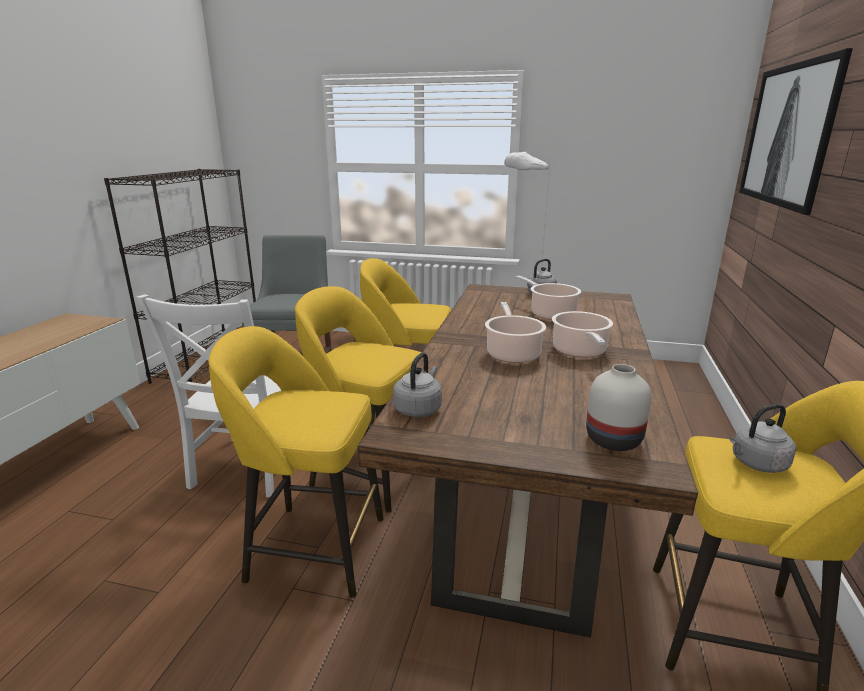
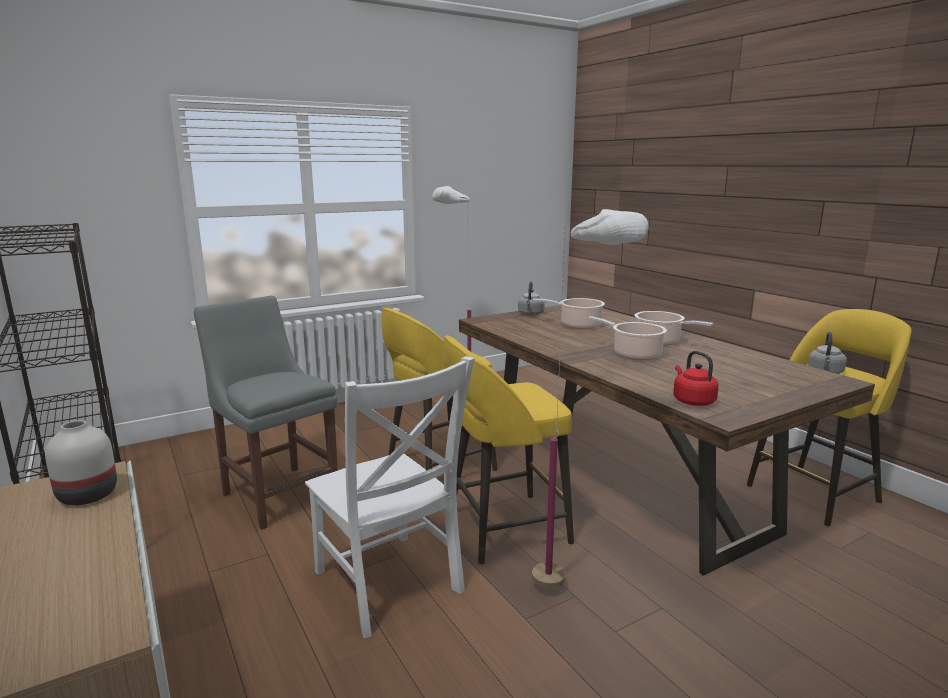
camera: 45 degrees left, 5 degrees down
yellow stool [209,326,384,598] -> white floor lamp [532,209,649,589]
grey kettle [393,353,442,417] -> red kettle [673,351,719,406]
white vase [586,364,651,451] -> white vase moved to [45,420,117,505]
picture [739,48,853,215] -> none

